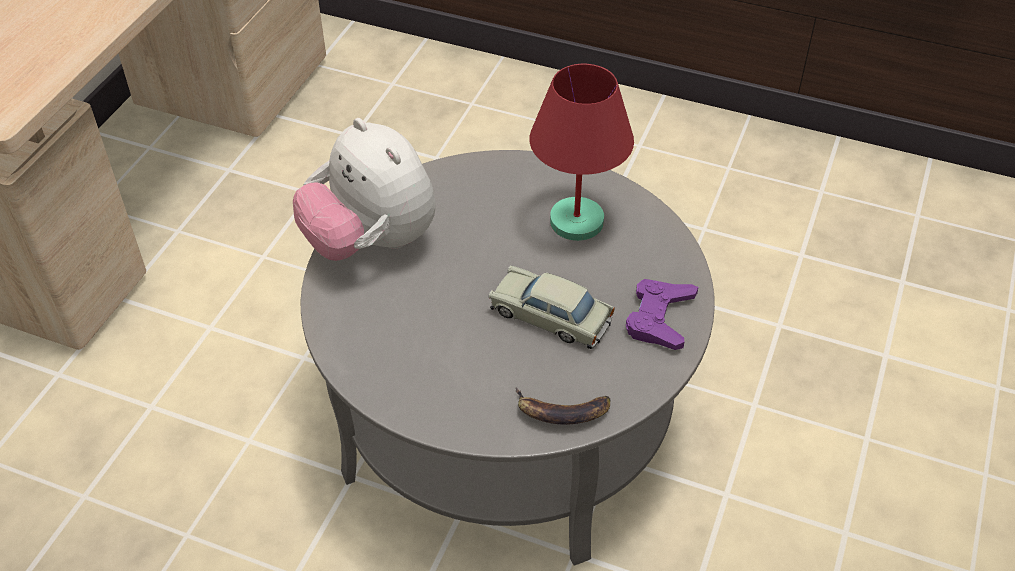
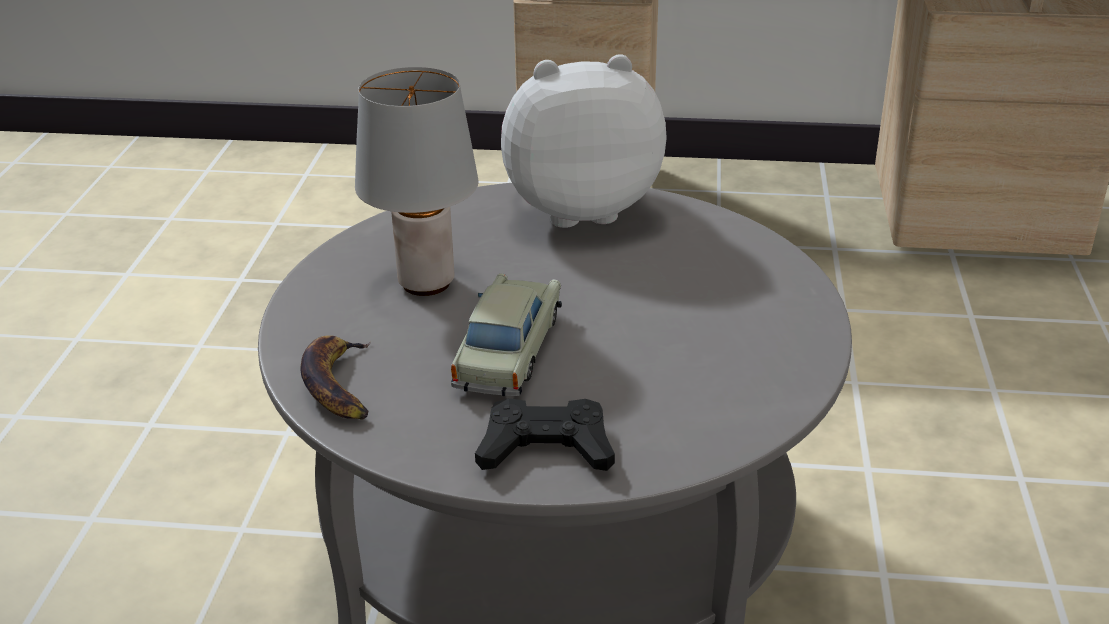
camera: 75 degrees right, 15 degrees down
plush toy [293,118,436,261] -> plush toy turned 45 degrees clockwise [501,54,667,228]
red table lamp [529,64,634,241] -> none
purple game controller [626,279,698,350] -> black game controller [475,398,615,471]
none -> grey table lamp [355,67,478,296]

